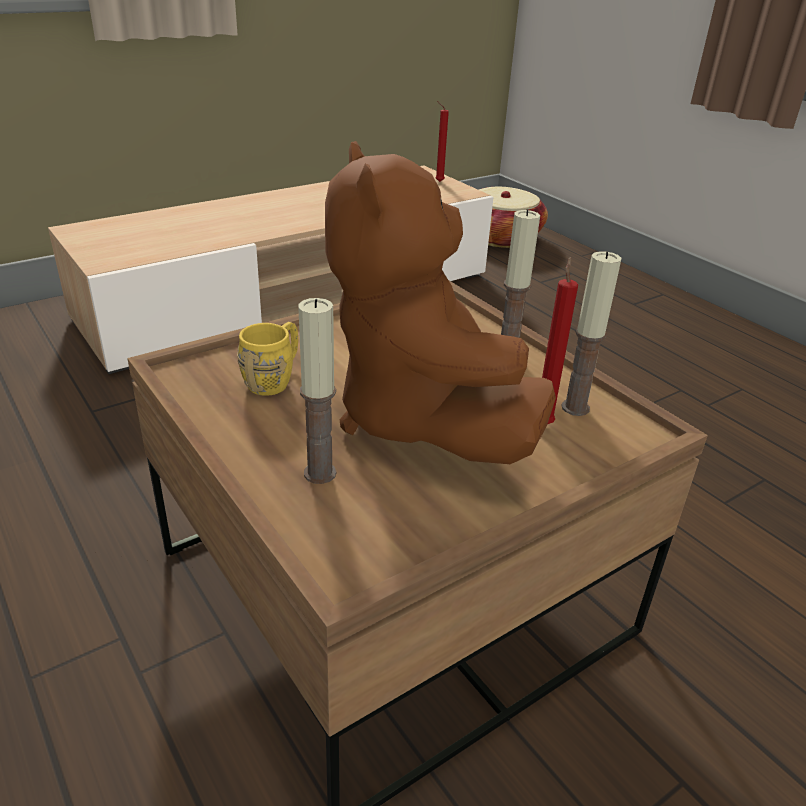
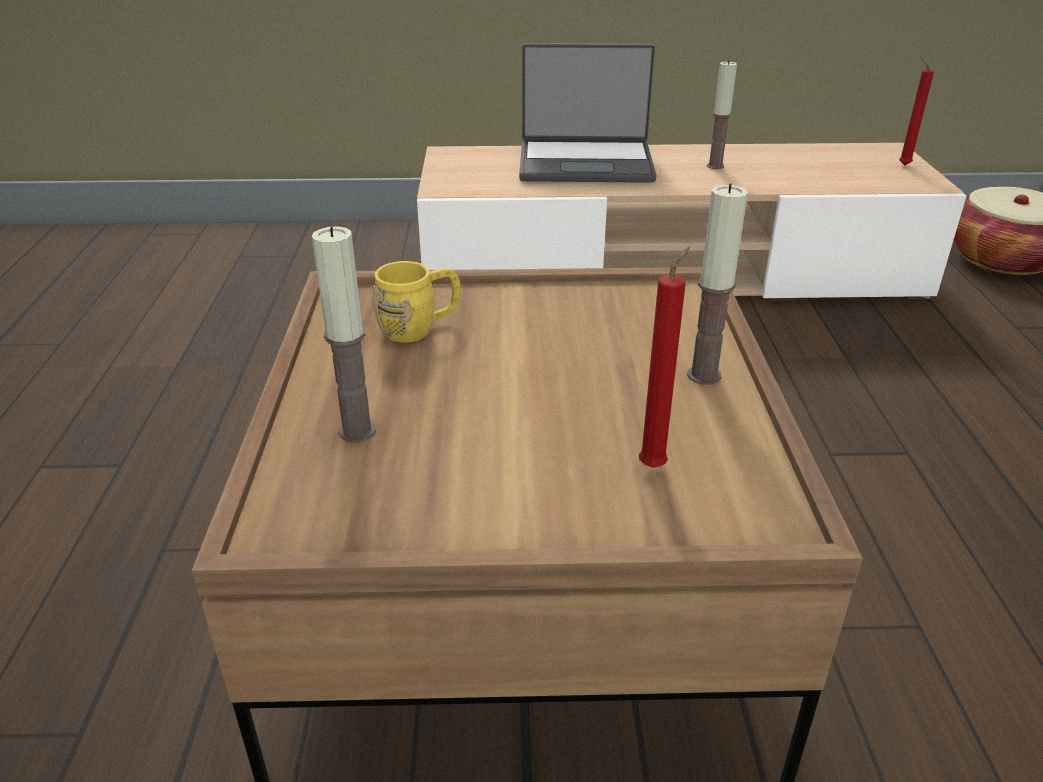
camera: 35 degrees right, 0 degrees up
brown plush toy [325,141,556,464] -> none
candle [561,251,621,416] -> candle moved to [707,60,737,169]
none -> laptop [519,43,656,183]

